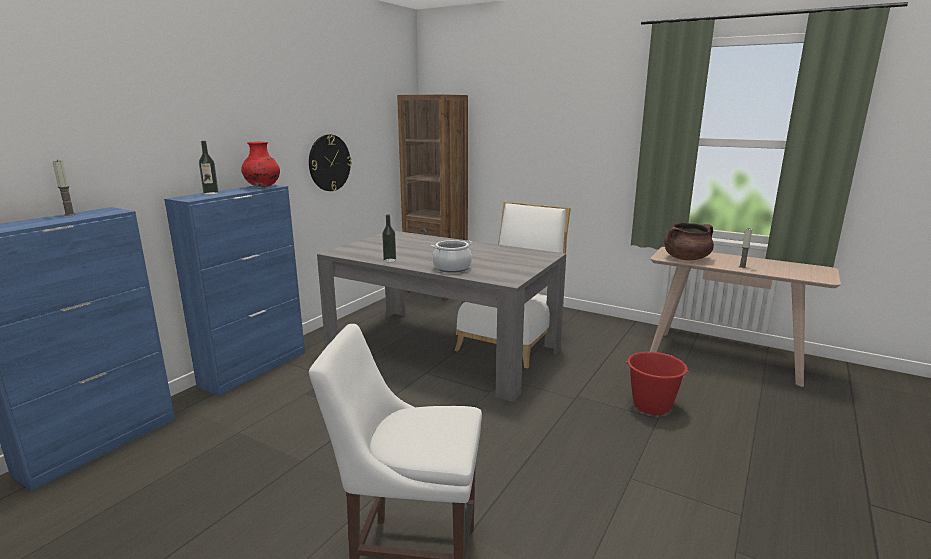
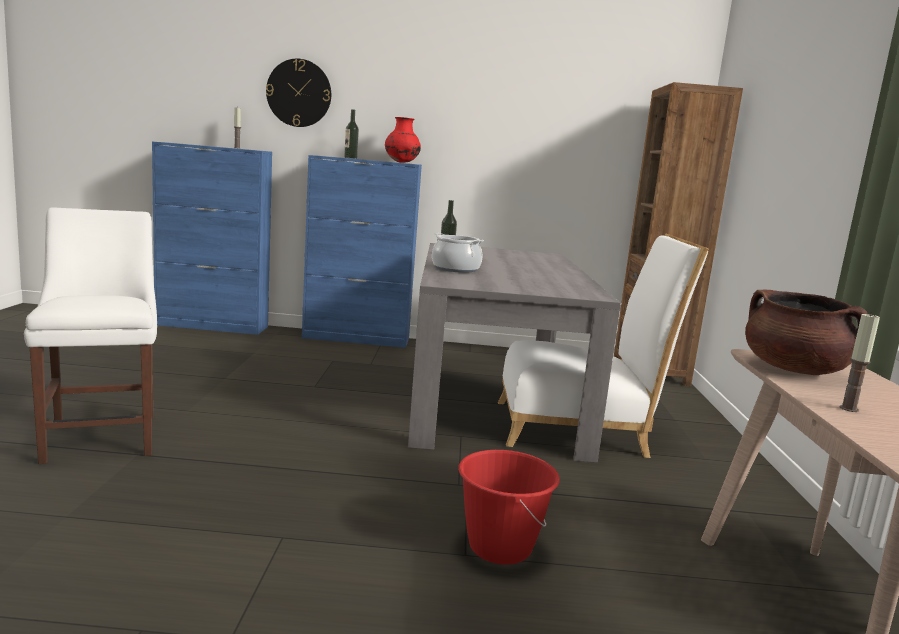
camera: 60 degrees right, 5 degrees down
wall clock [309,134,352,191] -> wall clock moved to [266,59,331,127]

